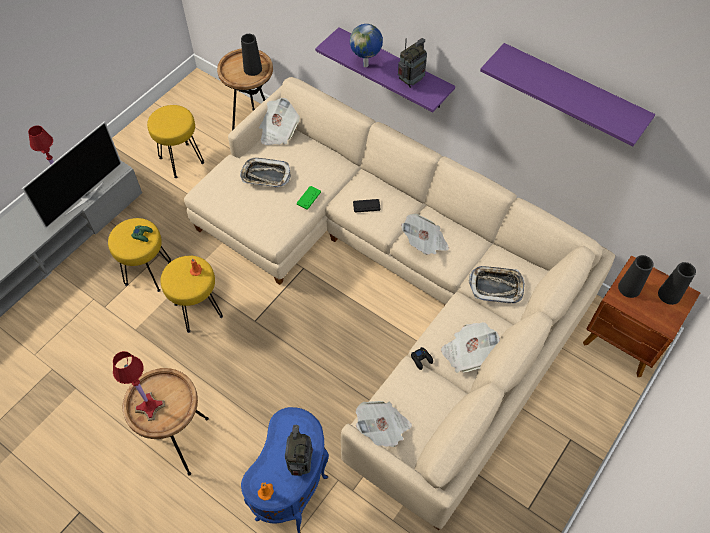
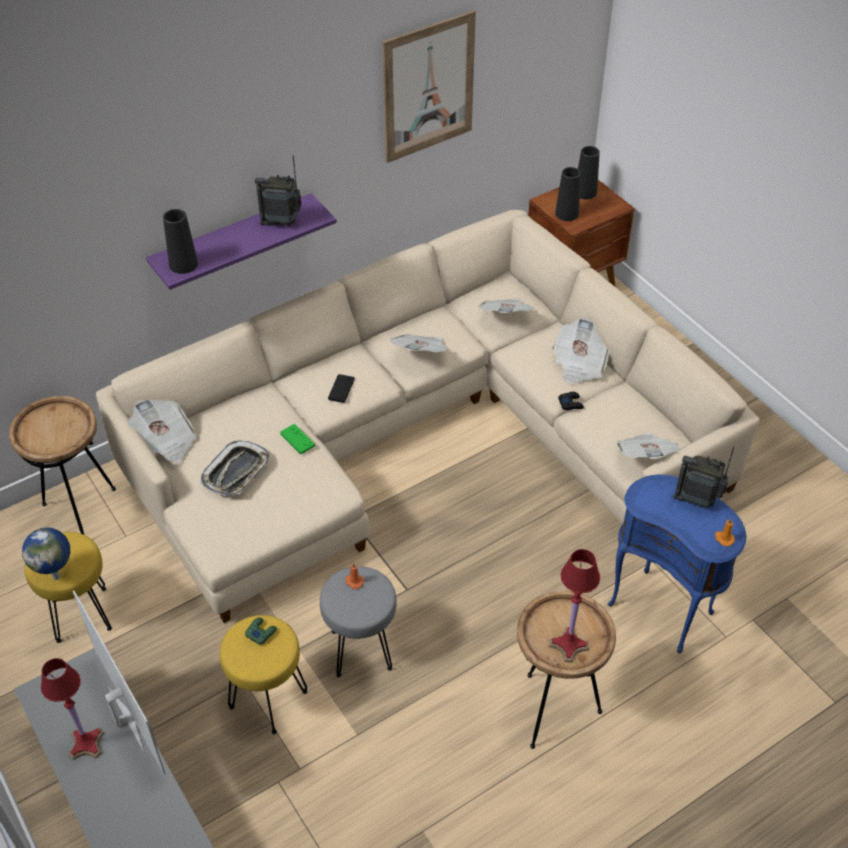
camera: 70 degrees left, 10 degrees down
yellow stool [160,256,223,333] -> grey stool [320,566,397,677]
black vase [241,34,262,76] -> black vase moved to [163,209,198,274]
globe [350,24,383,67] -> globe moved to [22,528,70,580]
radio [398,38,427,88] -> radio turned 60 degrees counterclockwise [255,155,302,226]
tray [469,266,525,303] -> newspaper [479,298,534,313]
purple shelf [480,43,655,146] -> picture [382,10,476,163]

